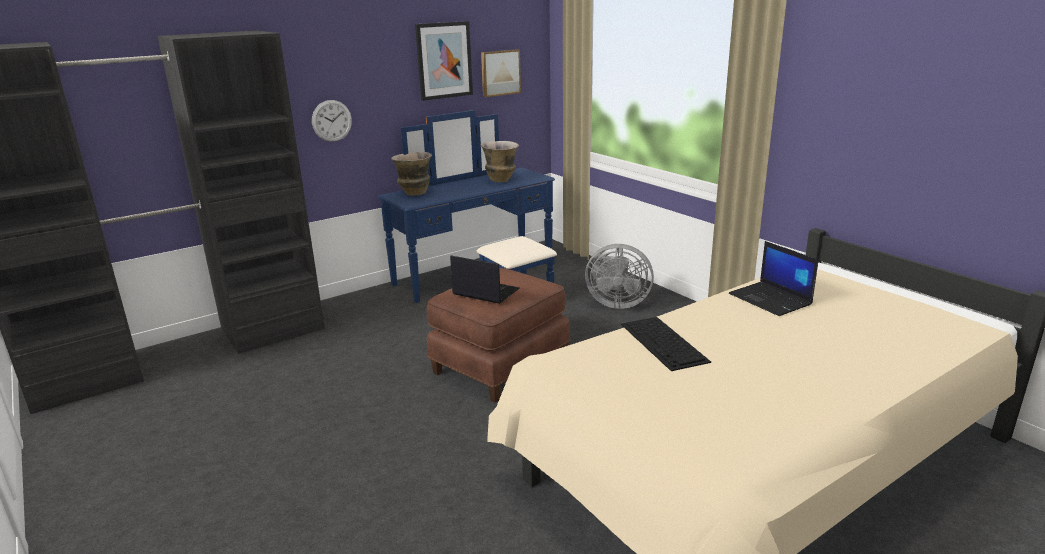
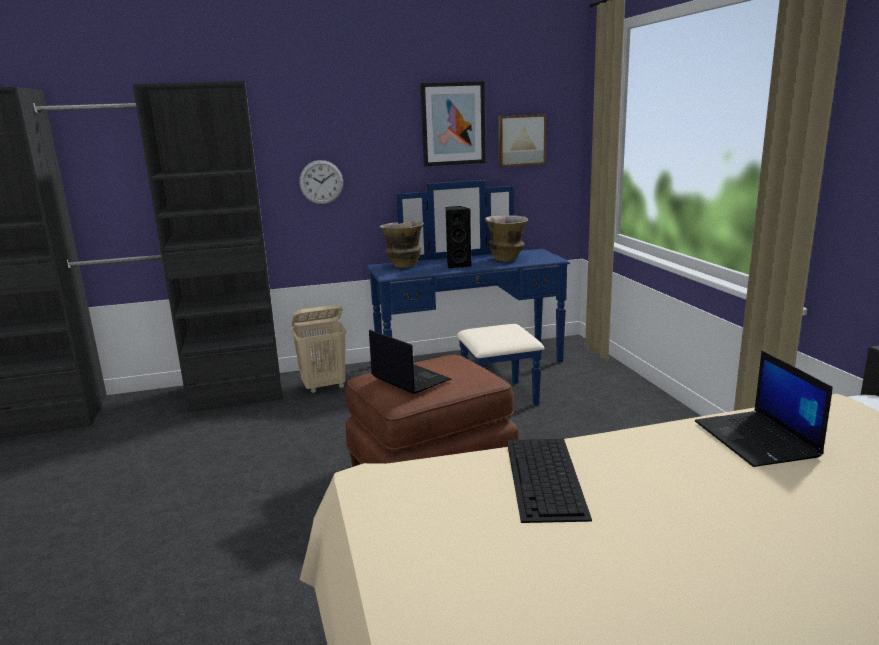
camera: 20 degrees right, 5 degrees down
grey fan [585,244,654,309] -> none
none -> beige laundry basket [291,305,347,393]
none -> black speaker [445,206,471,268]

